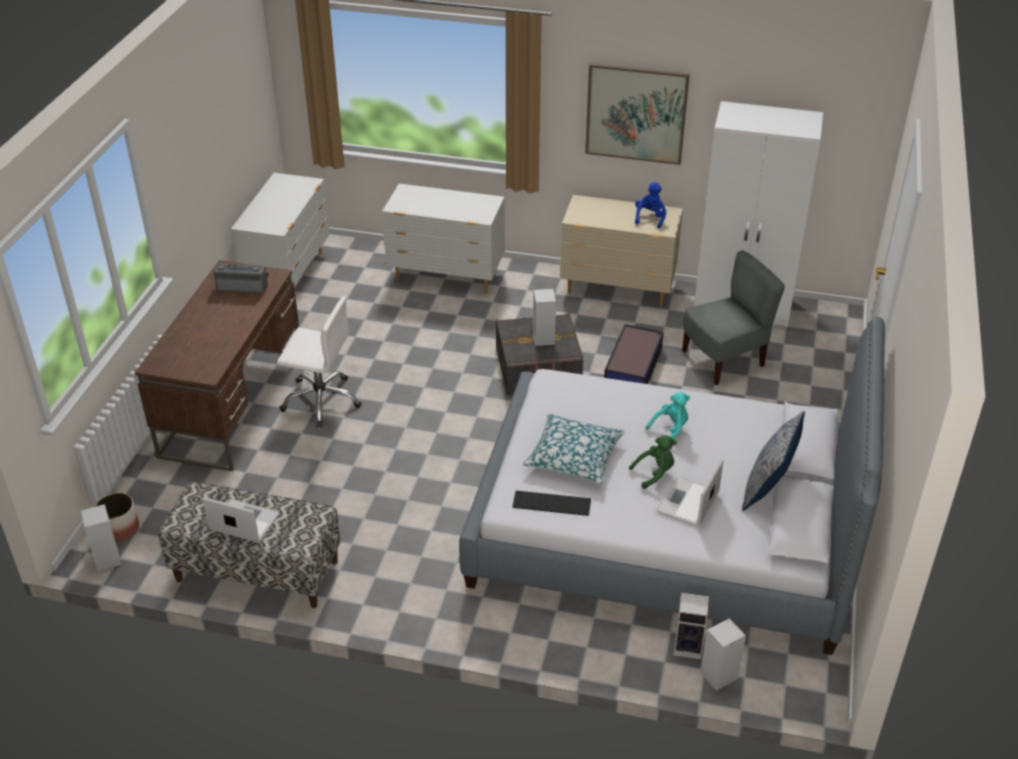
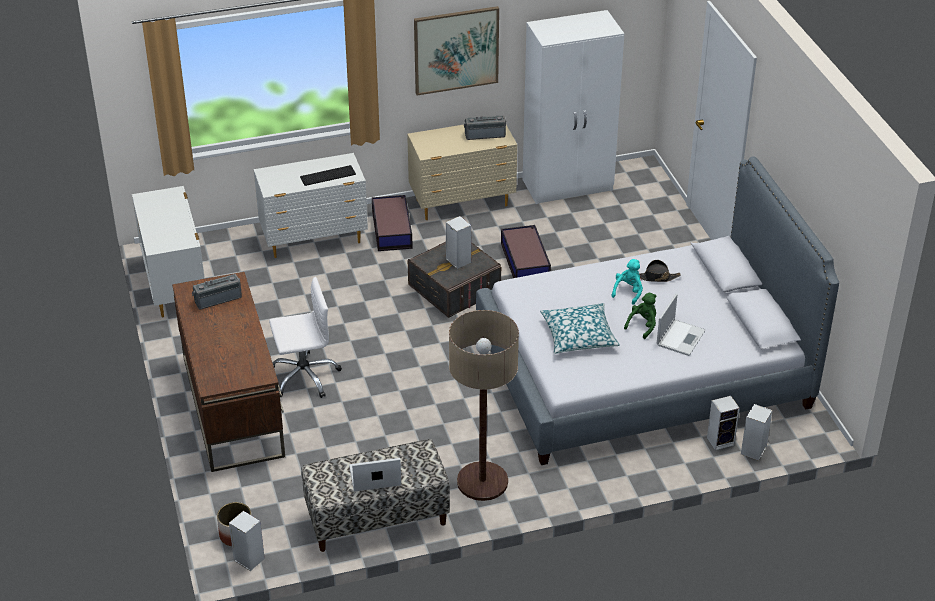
camera: 30 degrees left, 0 degrees up
keyboard [513,491,591,516] -> keyboard moved to [300,165,356,186]
blue plush toy [635,182,666,228] -> radio [464,115,506,140]
laptop [657,459,724,527] -> laptop turned 150 degrees counterclockwise [657,294,706,356]
grey chair [682,251,785,385] -> none
pillow [742,411,805,511] -> none
none -> storage box [372,195,413,251]
none -> floor lamp [449,310,519,501]
none -> black hat [639,260,681,282]

